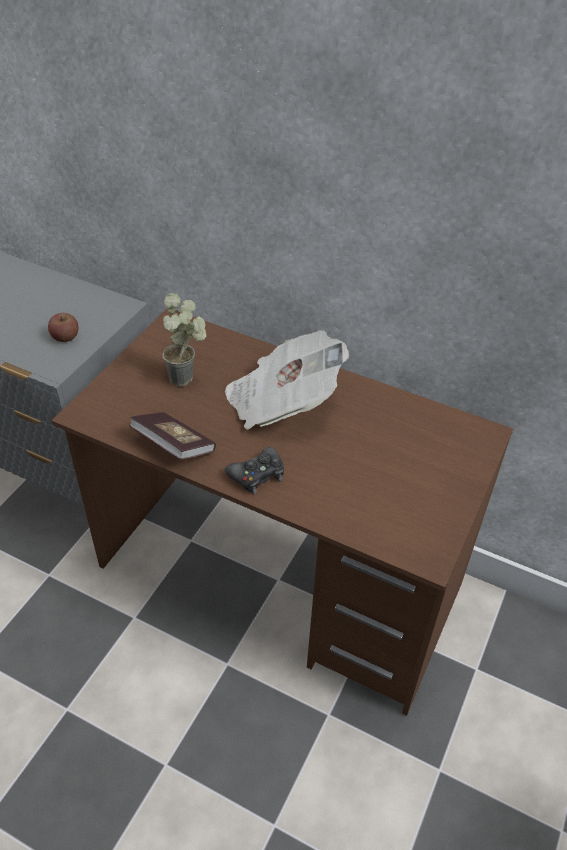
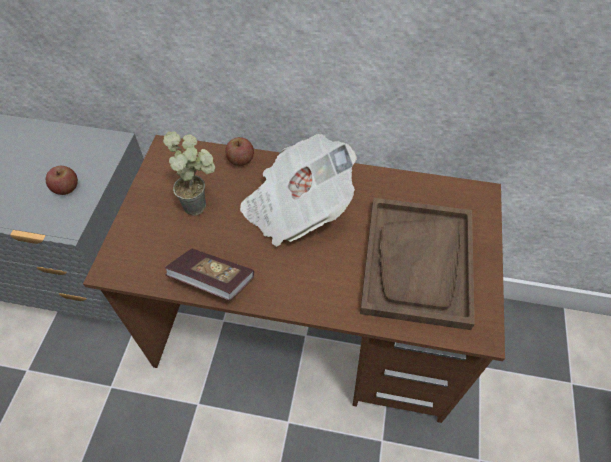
camera: 15 degrees left, 10 degrees up
black game controller [225,447,284,494] -> none
none -> apple [225,137,254,166]
none -> brown tray [360,198,475,330]

